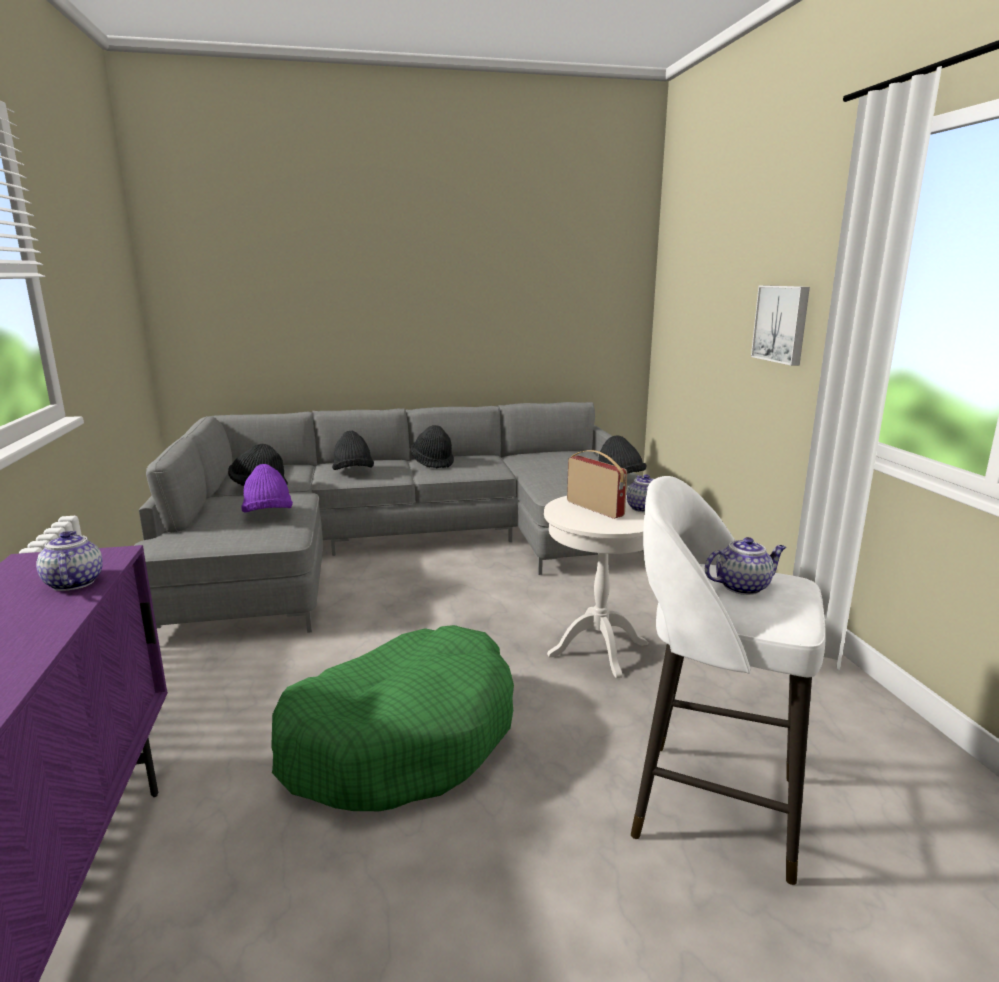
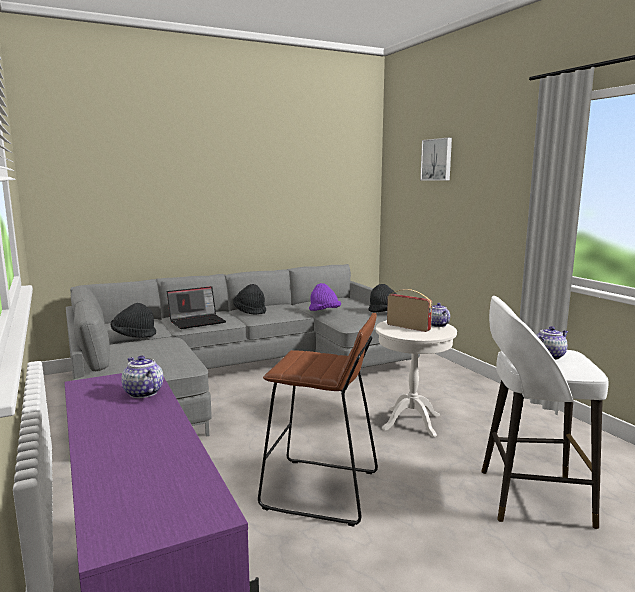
camera: 15 degrees left, 5 degrees down
purple hat [241,464,293,513] -> purple hat moved to [309,283,341,311]
green dog bed [271,625,514,811] -> brown stool [258,313,378,527]
black hat [332,431,374,470] -> laptop [167,286,226,329]
picture [751,285,810,366] -> picture moved to [420,138,452,181]

